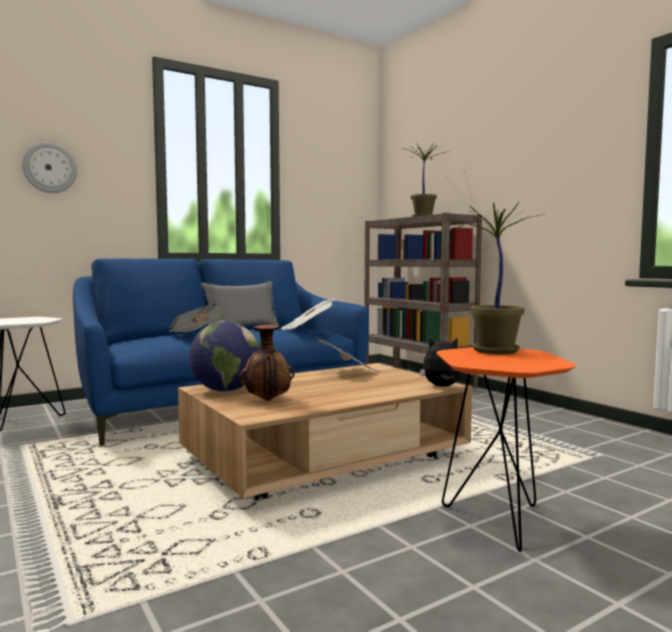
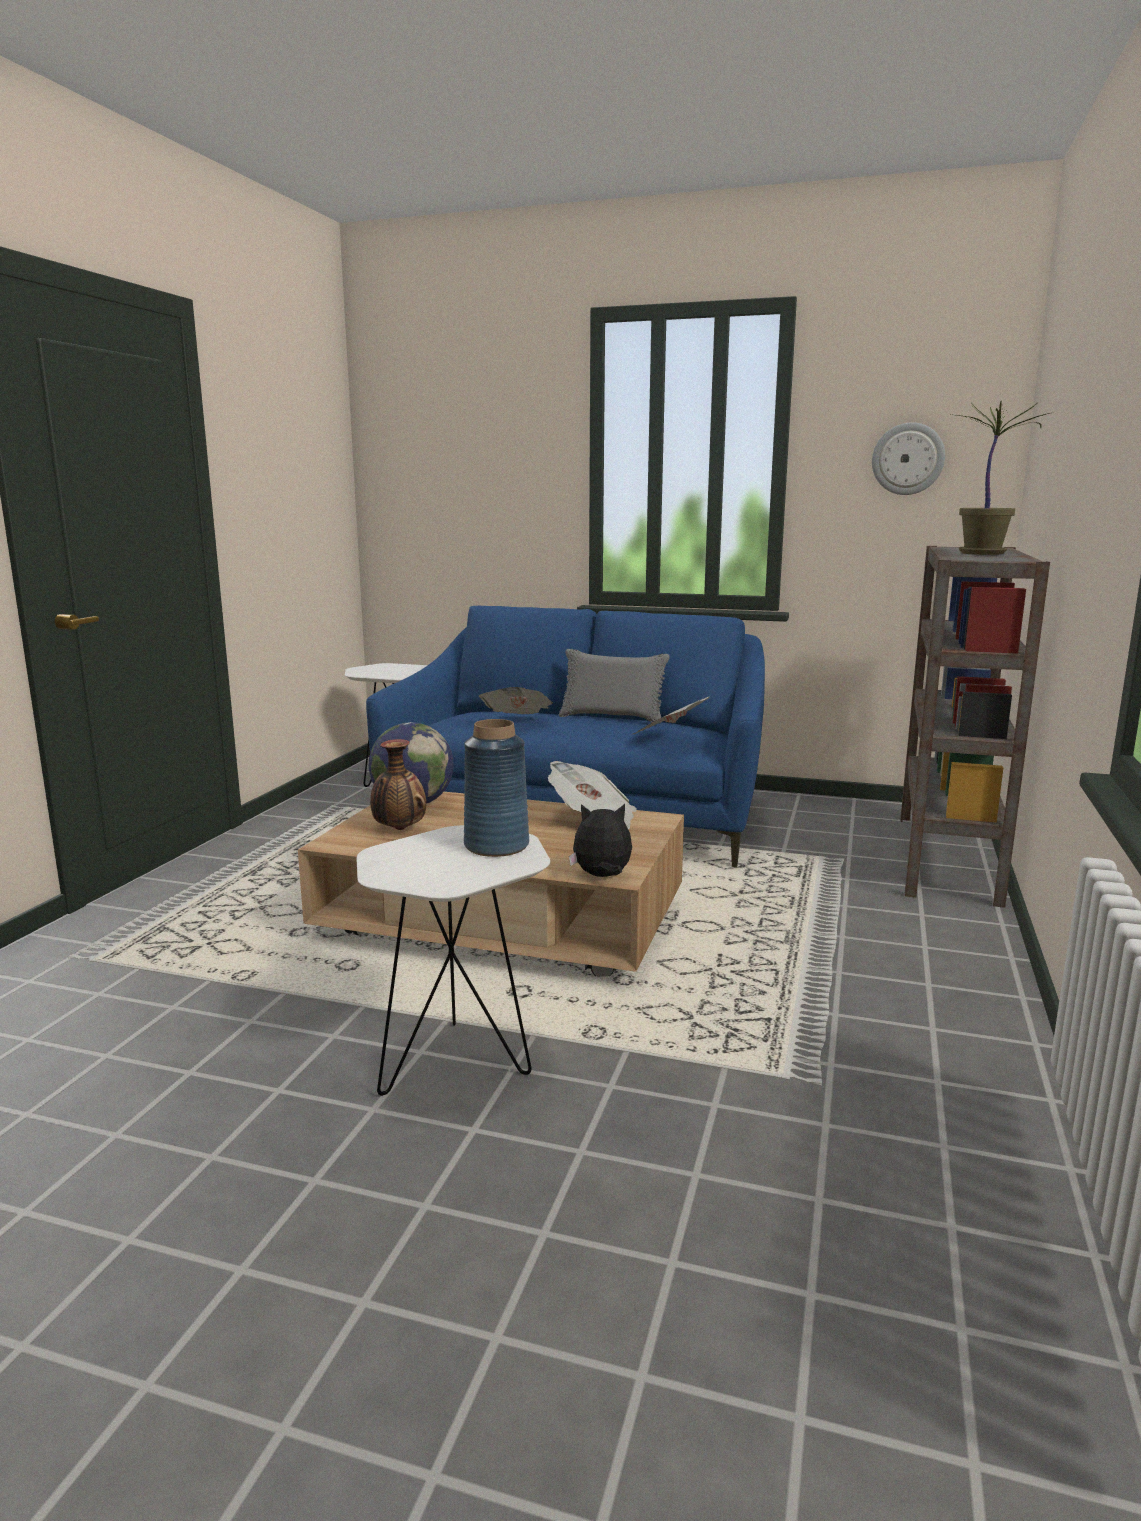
camera: 50 degrees right, 10 degrees up
wall clock [22,143,77,193] -> wall clock moved to [872,422,945,495]
plush toy [420,337,462,386] -> plush toy turned 60 degrees counterclockwise [569,804,632,877]
orange side table [436,347,576,552] -> white side table [356,825,550,1096]
potted plant [441,202,544,354] -> blue vase [464,719,529,857]

